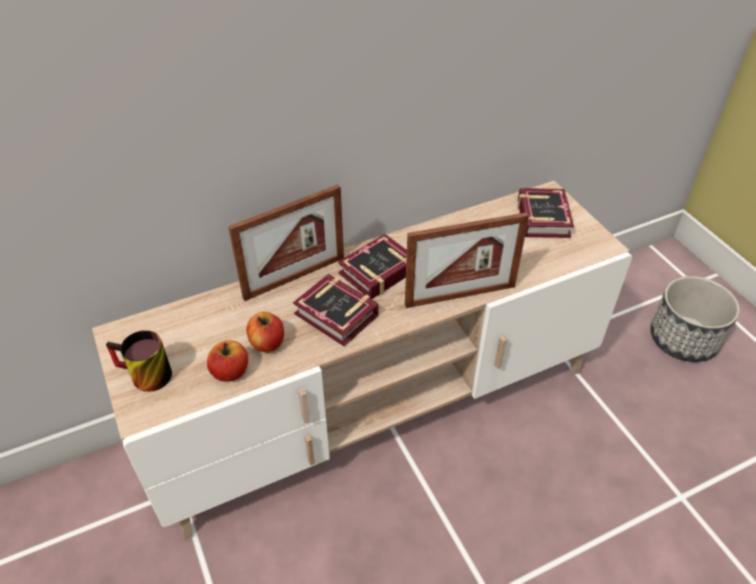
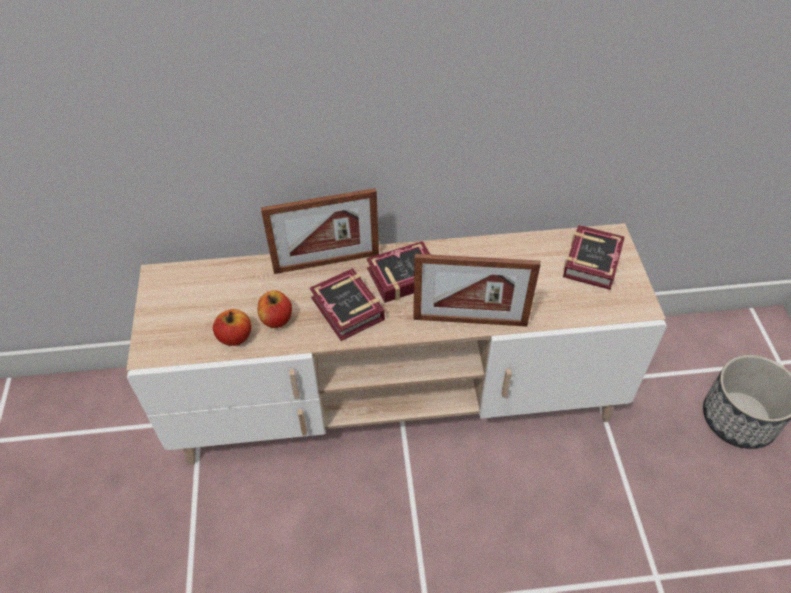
camera: 20 degrees right, 5 degrees up
mug [106,330,172,392] -> none

